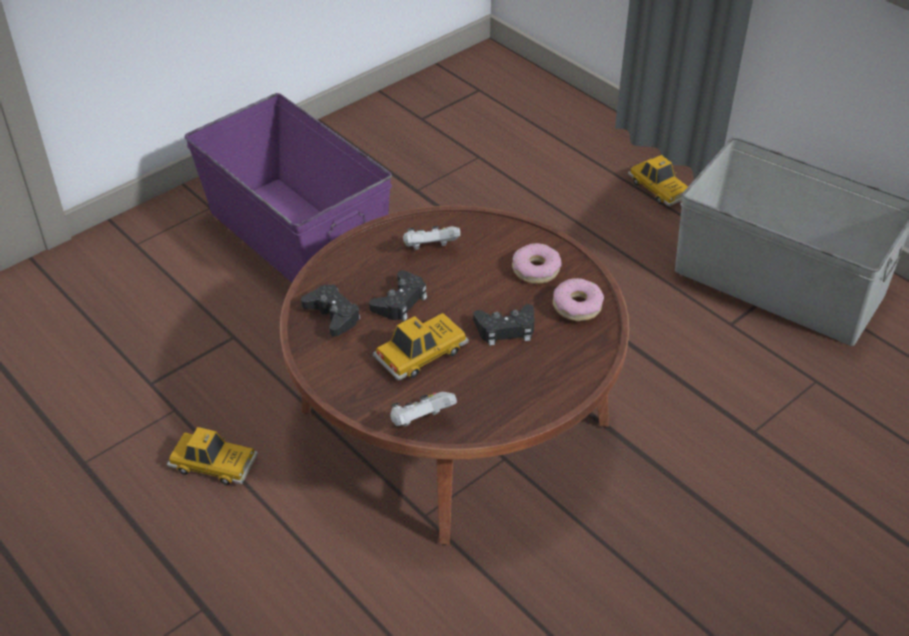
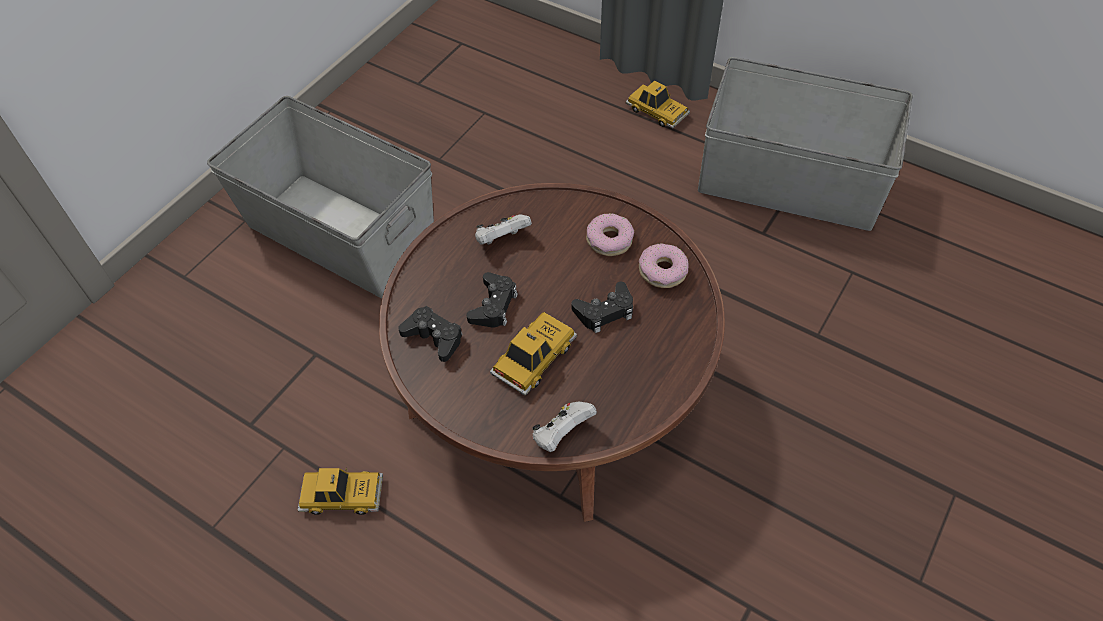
camera: 15 degrees left, 10 degrees up
purple storage box [185,93,392,282] -> grey storage box [207,96,434,298]

